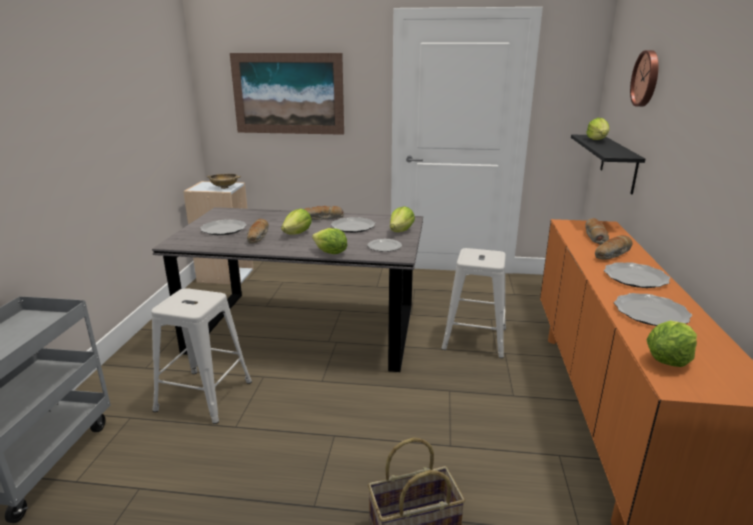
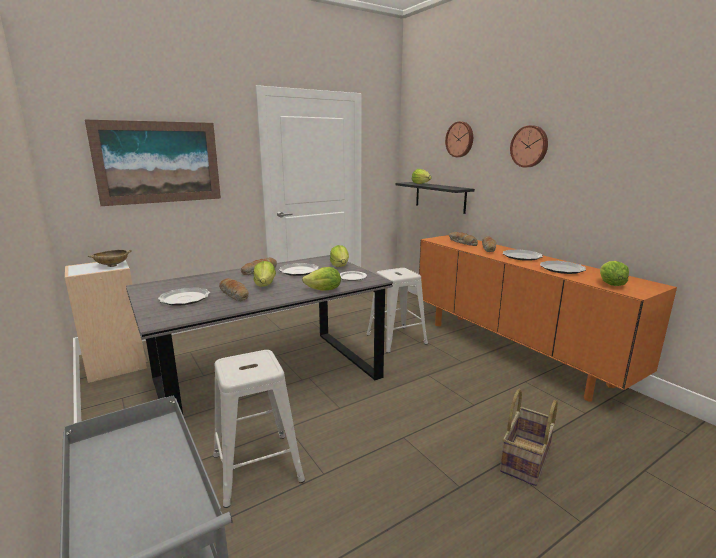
camera: 40 degrees left, 5 degrees down
none -> wall clock [510,125,548,167]

